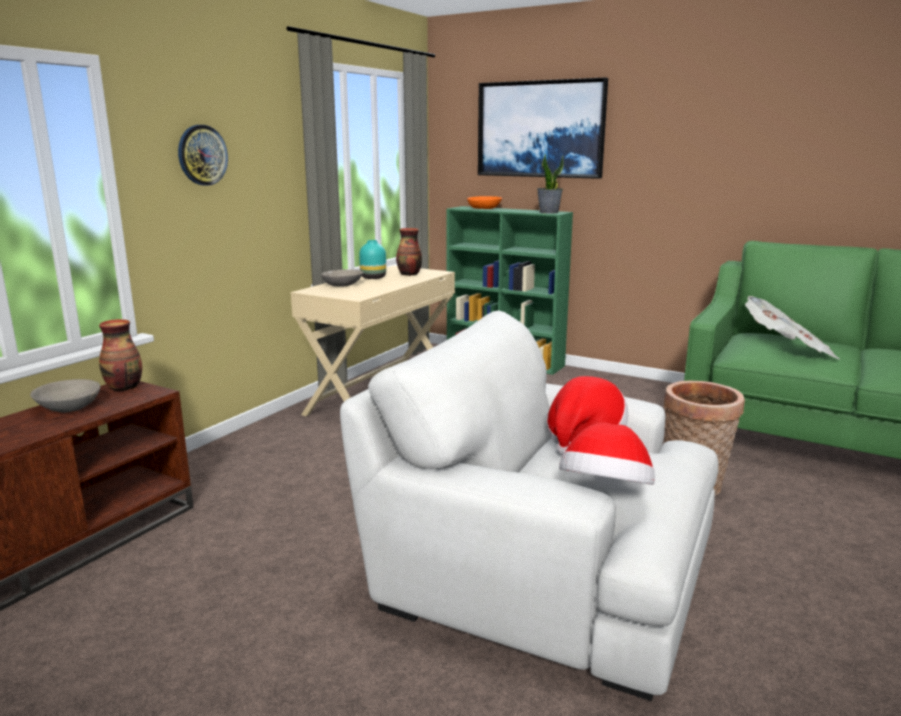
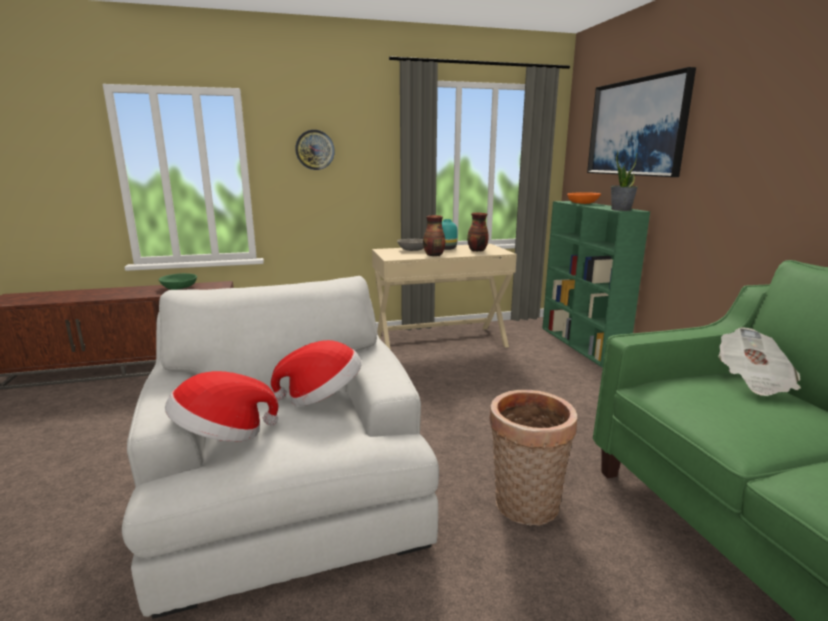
camera: 45 degrees right, 0 degrees up
grey bowl [30,379,100,412] -> green bowl [159,273,197,290]
vase [99,319,142,391] -> vase moved to [423,215,445,256]
newspaper [777,316,841,360] -> none

